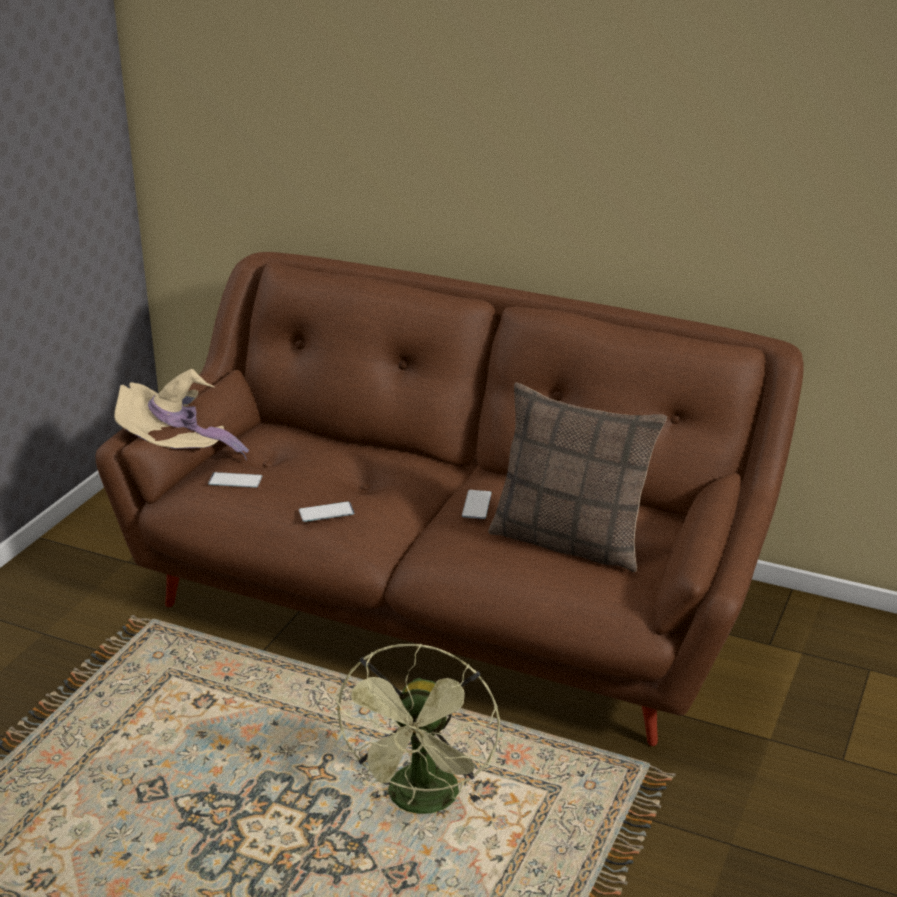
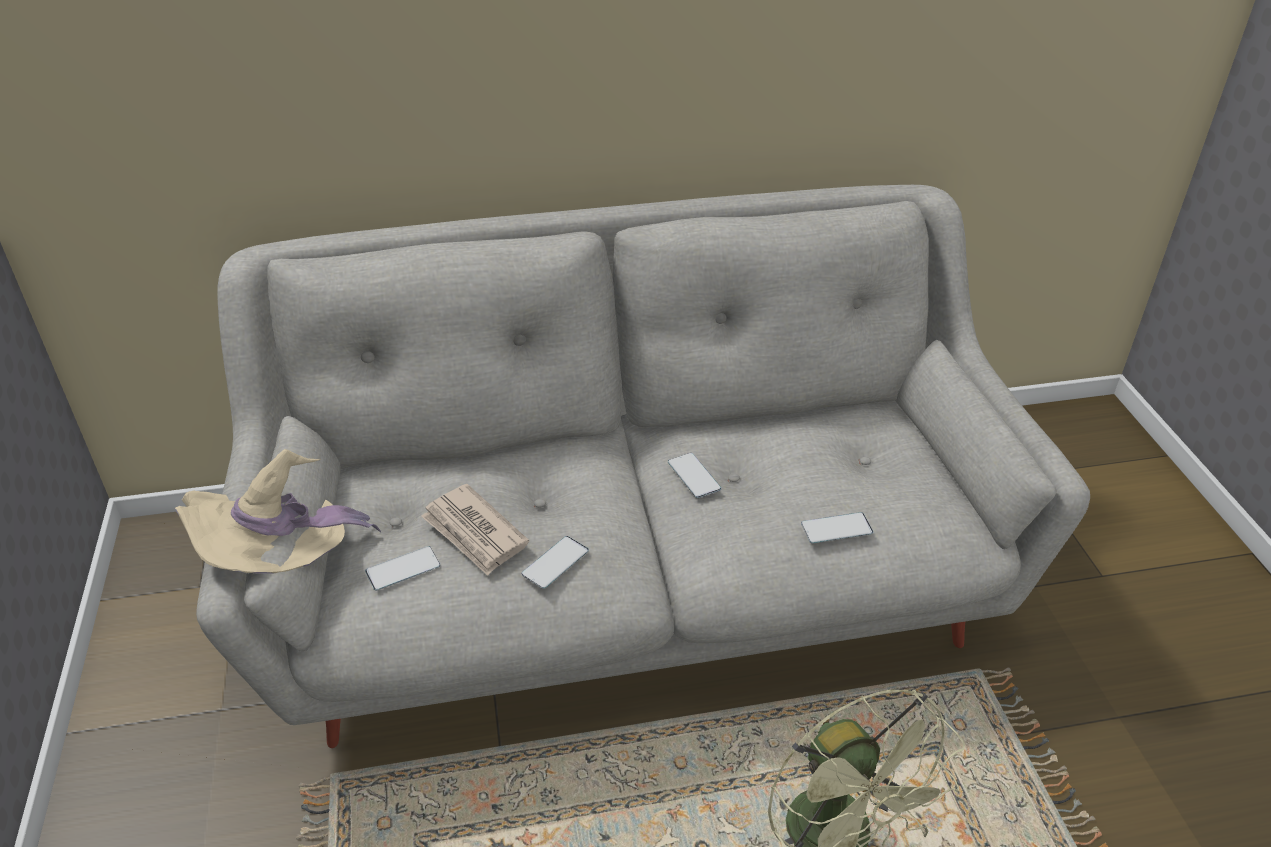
camera: 35 degrees left, 10 degrees up
brown sofa [96,252,804,746] -> grey sofa [196,185,1090,748]
pillow [488,382,667,572] -> none
none -> newspaper [421,484,529,576]
none -> phone [801,512,873,543]

